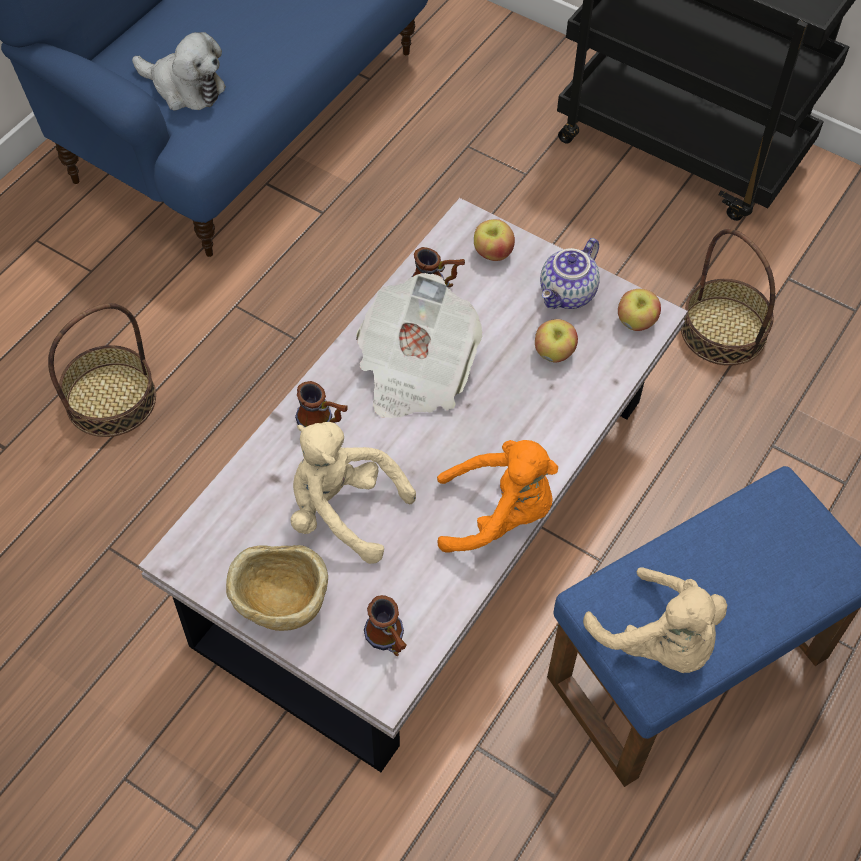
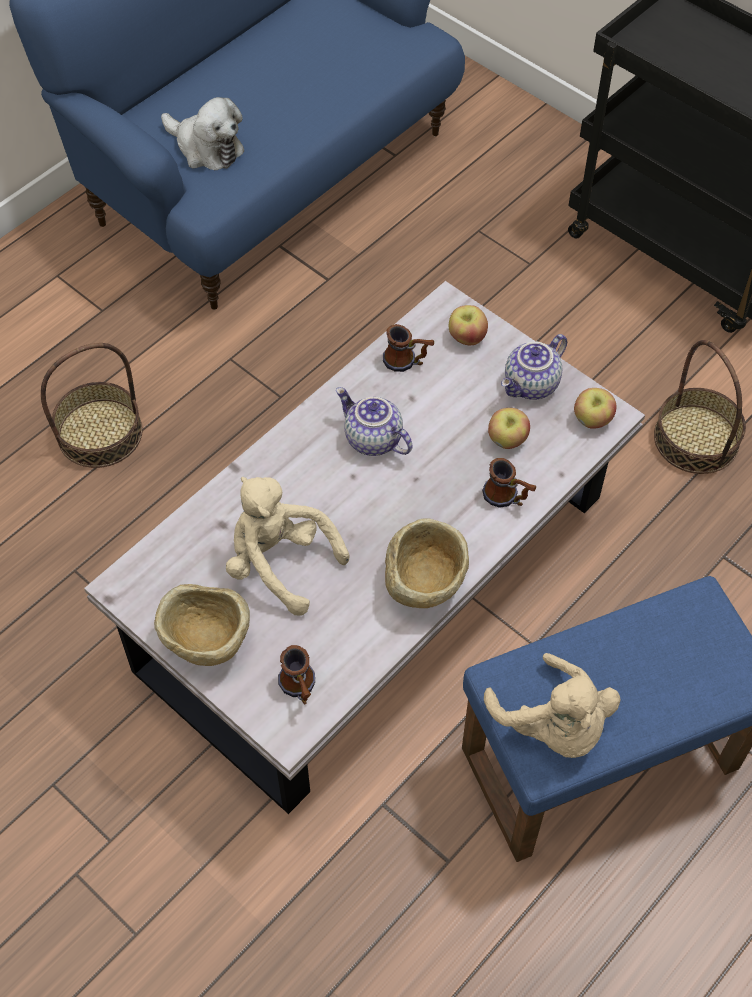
camera: 10 degrees right, 0 degrees up
mug [295,381,348,427] -> mug moved to [482,458,536,508]
newspaper [356,273,483,418] -> teapot [336,387,413,456]
orange plush toy [437,440,558,553] -> beige bowl [385,519,469,608]

